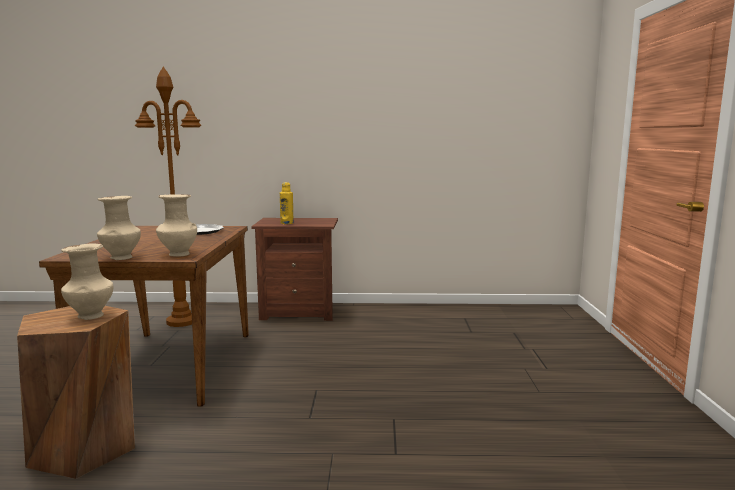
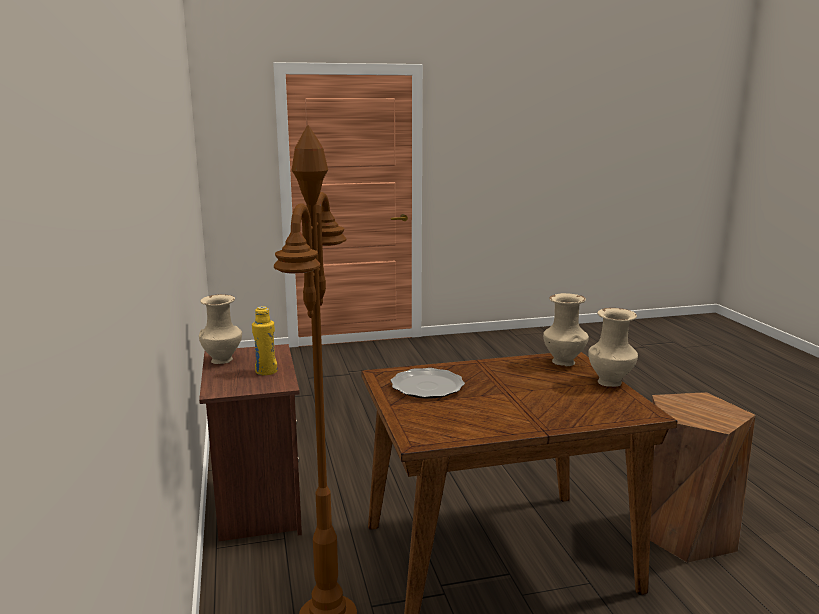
camera: 105 degrees left, 5 degrees up
beige vase [61,244,113,320] -> beige vase moved to [199,294,242,364]

